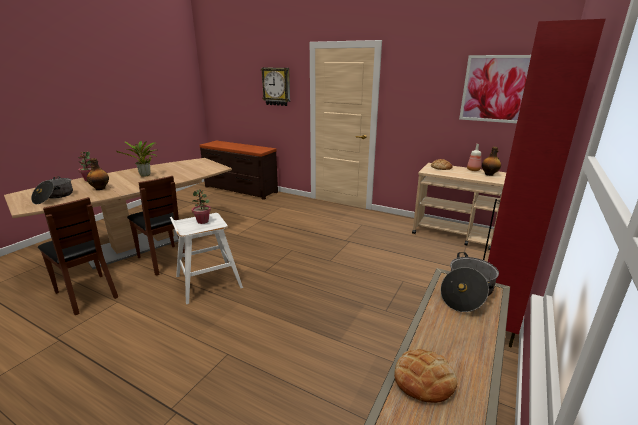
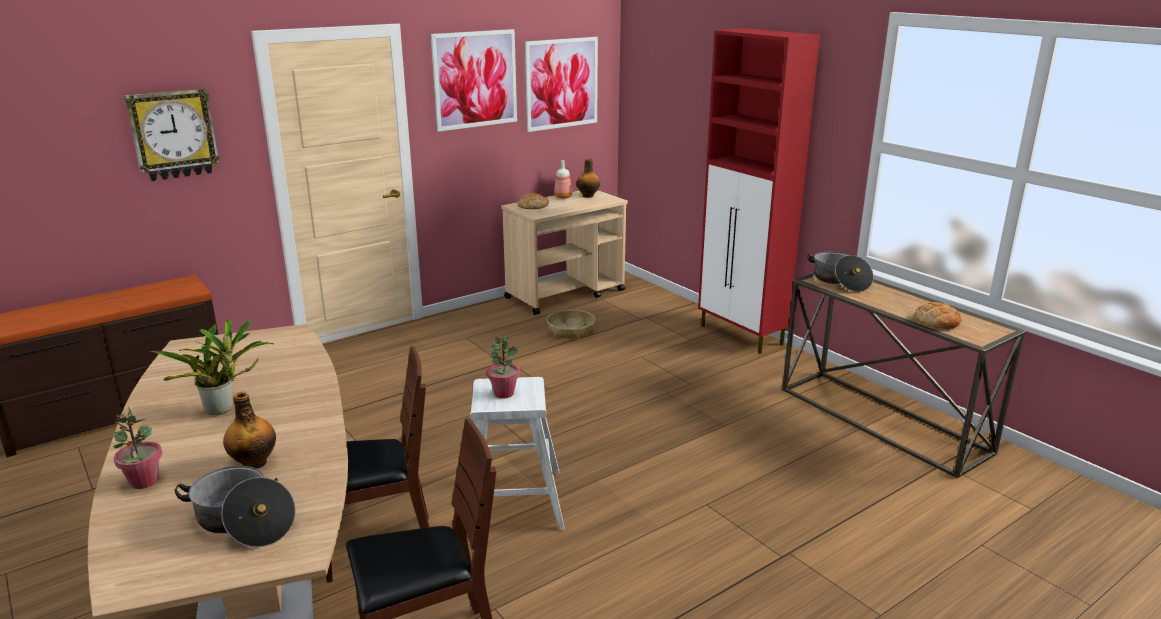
camera: 65 degrees left, 0 degrees up
none -> picture [431,29,517,132]
none -> basket [547,309,595,340]

